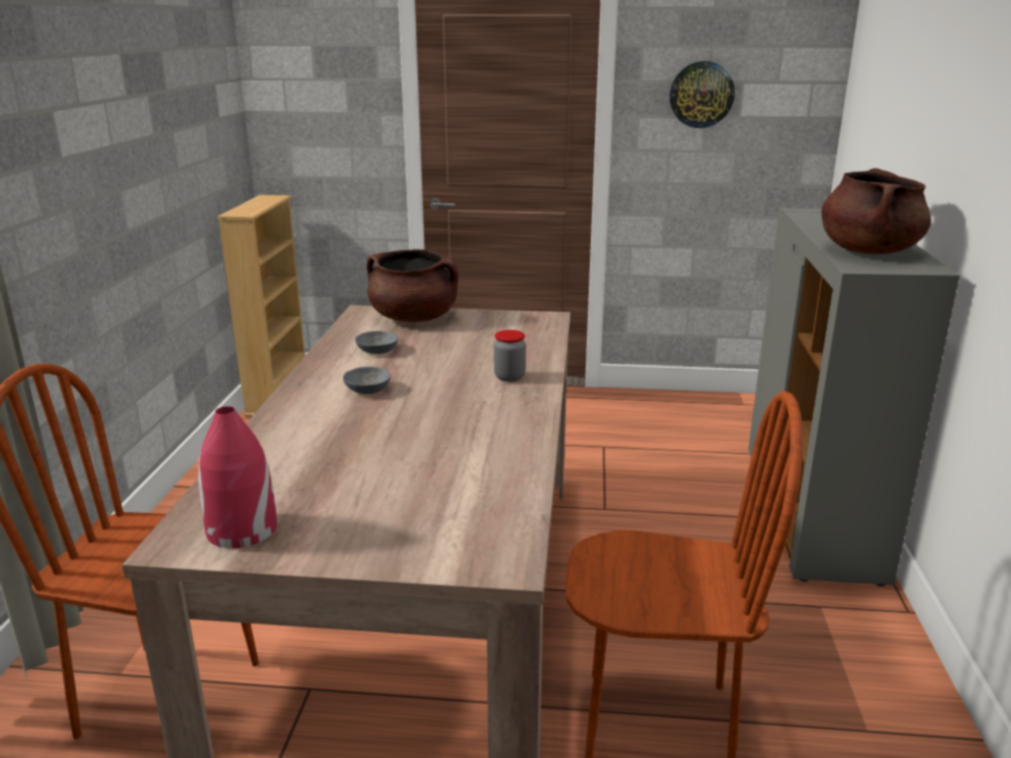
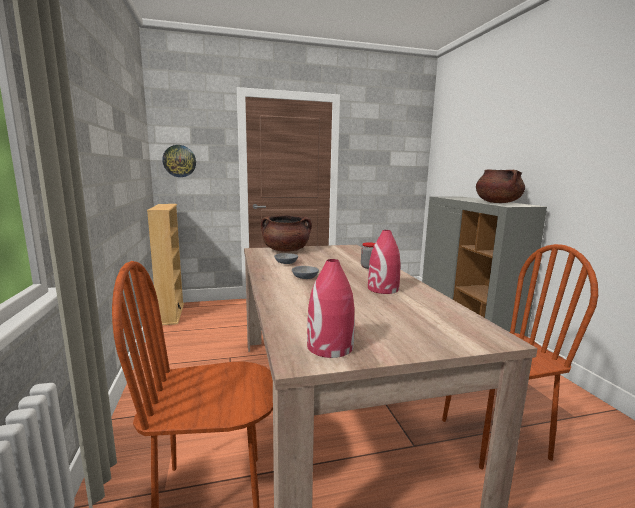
camera: 20 degrees left, 10 degrees down
wall clock [670,61,735,128] -> wall clock moved to [162,145,196,177]
none -> red vase [368,230,401,294]

